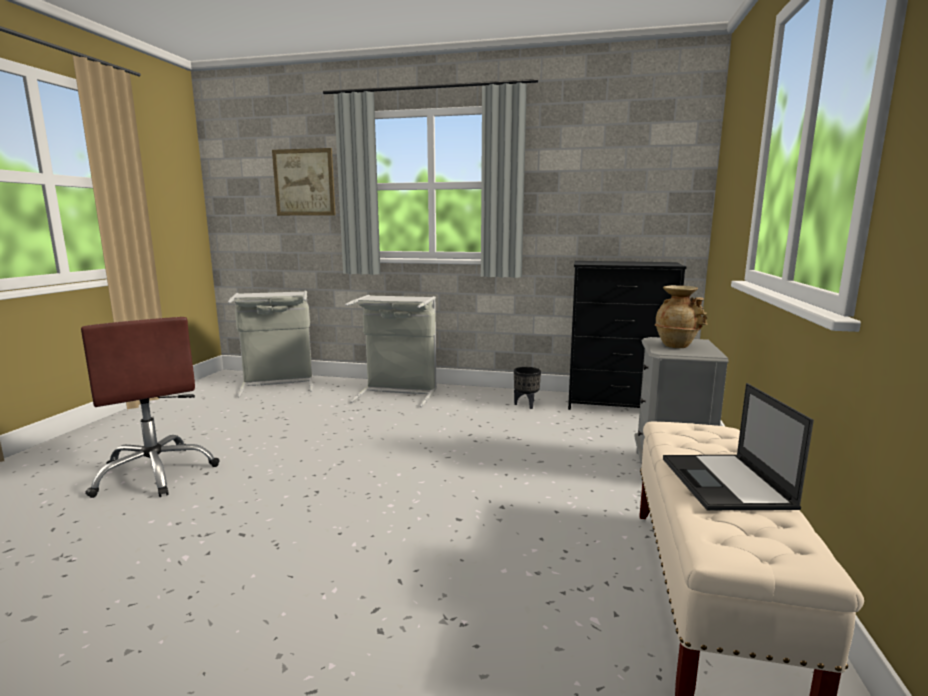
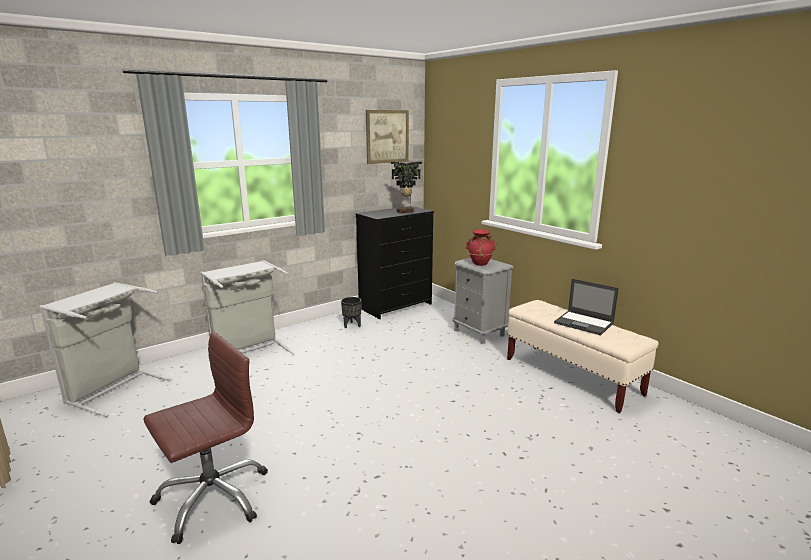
camera: 50 degrees left, 5 degrees up
brown office chair [81,317,220,498] -> brown office chair turned 45 degrees counterclockwise [143,332,268,544]
picture [272,148,336,216] -> picture moved to [366,110,409,164]
beige vase [655,285,708,348] -> red vase [466,229,496,266]
none -> potted plant [391,162,422,213]

